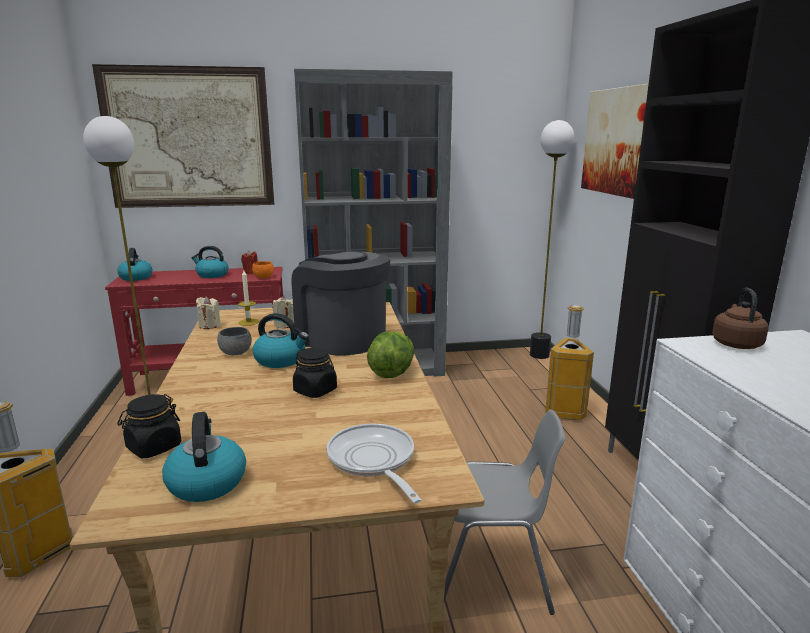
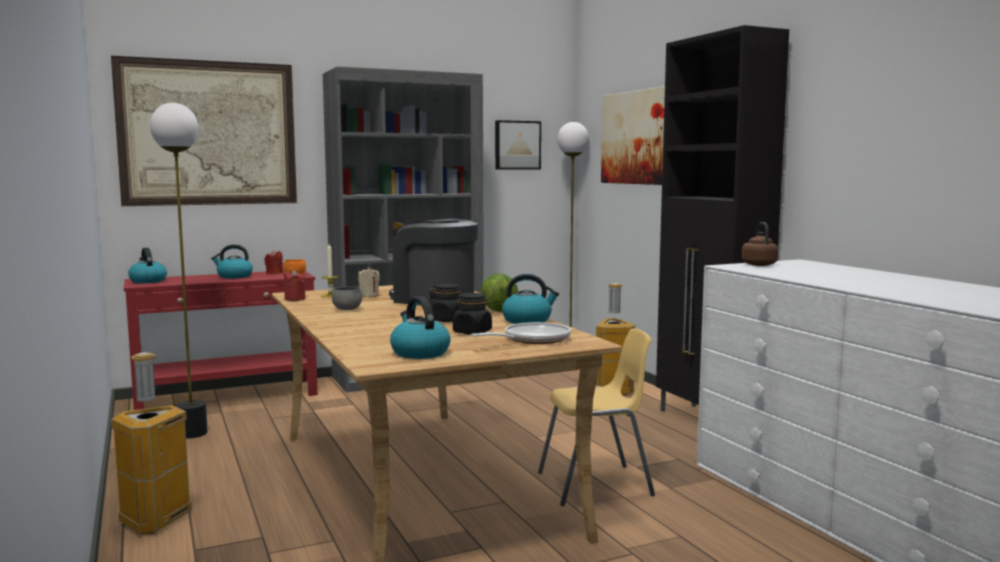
camera: 15 degrees left, 10 degrees down
black jar [118,394,181,458] -> black jar moved to [453,293,492,334]
beige candle [196,296,221,329] -> red candle [284,269,306,301]
kettle [253,313,309,368] -> kettle moved to [502,274,559,324]
frying pan [327,423,422,504] -> frying pan turned 90 degrees clockwise [471,322,571,344]
grey chair [444,409,565,615] -> yellow chair [538,328,655,506]
none -> picture [495,120,541,170]

